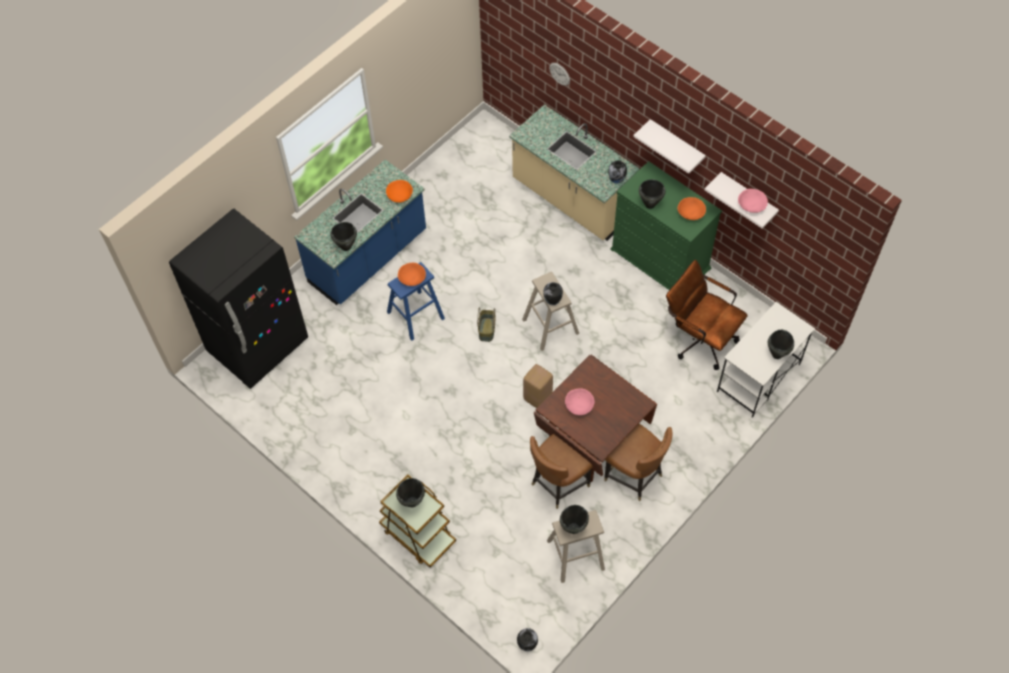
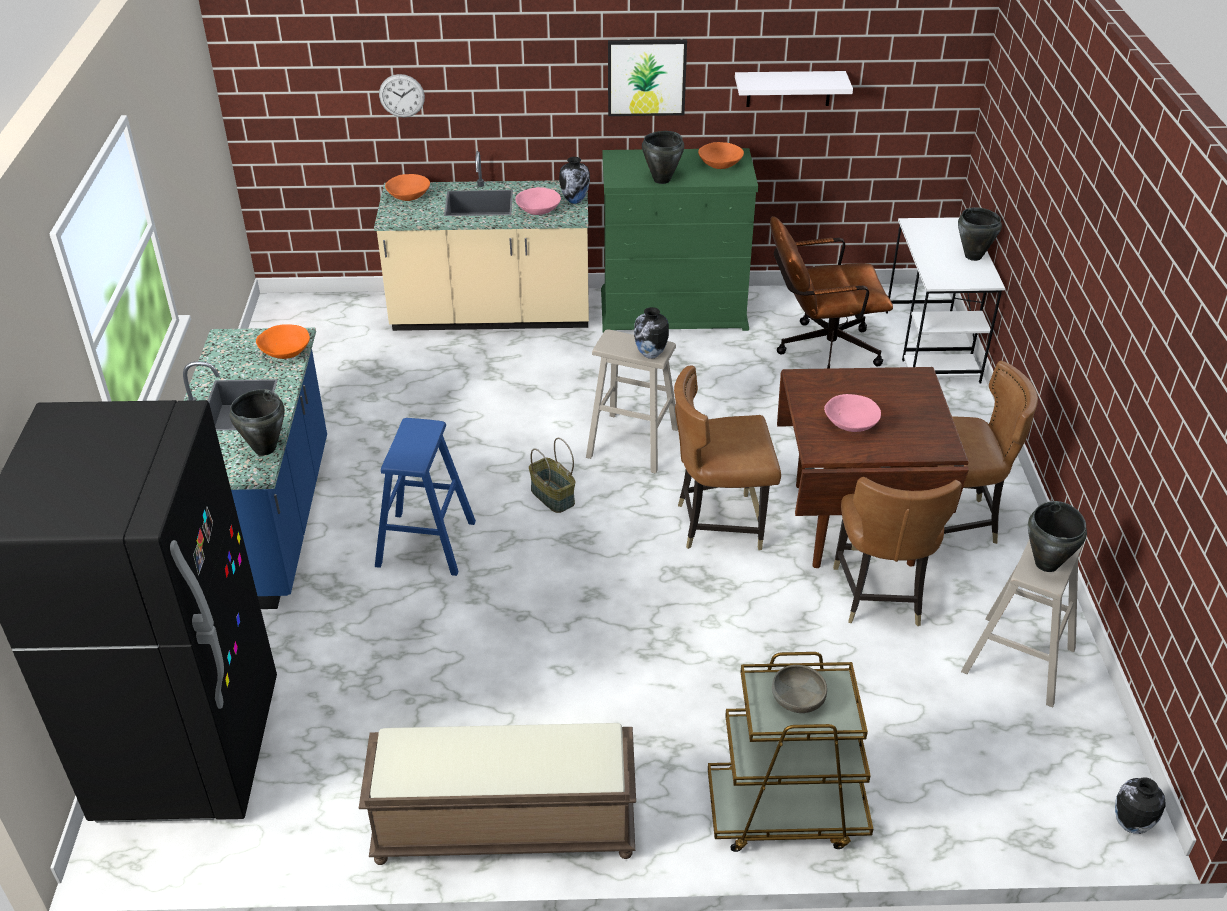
camera: 45 degrees left, 20 degrees down
black cooking pot [396,478,425,507] -> grey bowl [772,665,827,713]
orange bowl [398,263,426,286] -> orange bowl moved to [385,174,430,201]
beige stool [523,364,553,408] -> brown chair [674,365,781,550]
white shelf [633,119,706,174] -> picture [608,39,687,116]
pink bowl [738,189,768,213] -> pink bowl moved to [516,187,561,215]
none -> brown bench [359,723,636,865]

